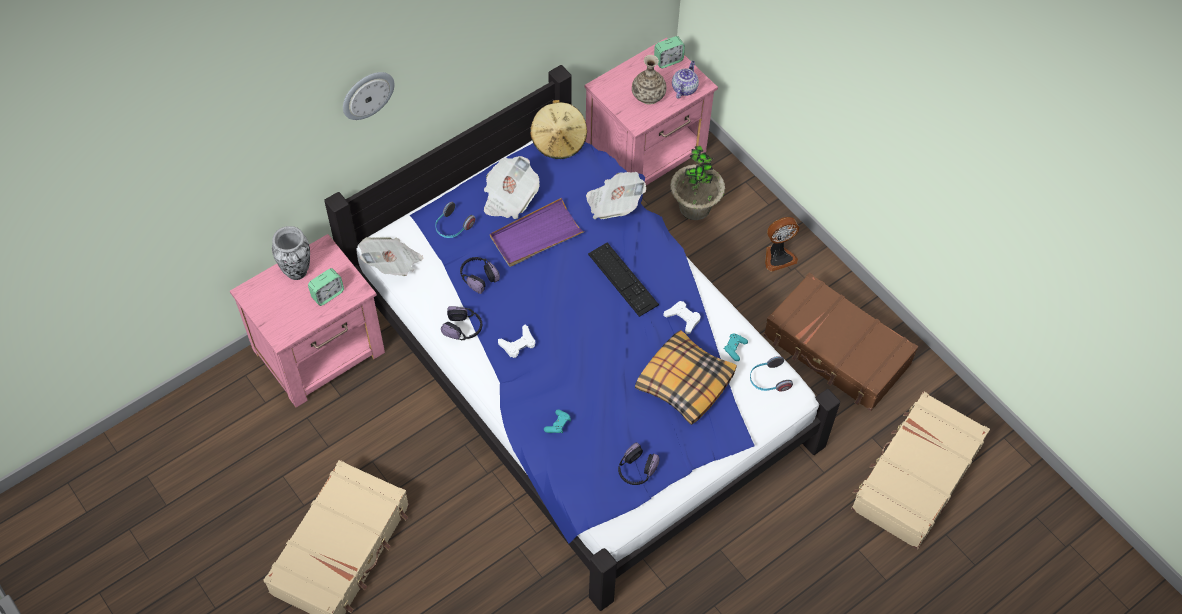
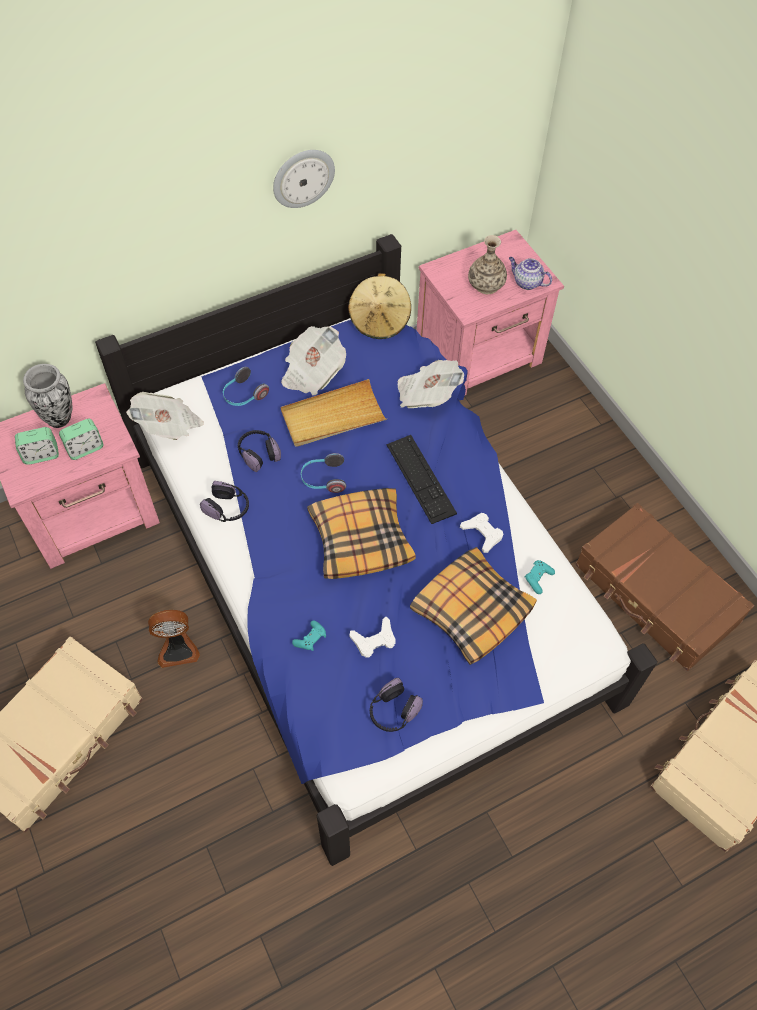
camera: 10 degrees right, 0 degrees up
wall clock [343,72,395,120] -> wall clock moved to [273,150,335,208]
purple tray [490,198,585,267] -> beige tray [281,379,387,447]
white game controller [498,325,536,358] -> white game controller moved to [349,617,396,658]
alarm clock [654,36,685,69] -> alarm clock moved to [15,427,59,465]
potted plant [670,146,725,220] -> none
teapot [672,61,699,98] -> teapot turned 90 degrees counterclockwise [509,257,552,290]
headphones [750,356,793,391] -> headphones moved to [301,453,346,493]
fan [765,217,799,272] -> fan moved to [148,610,200,668]
none -> pillow [307,488,416,579]

